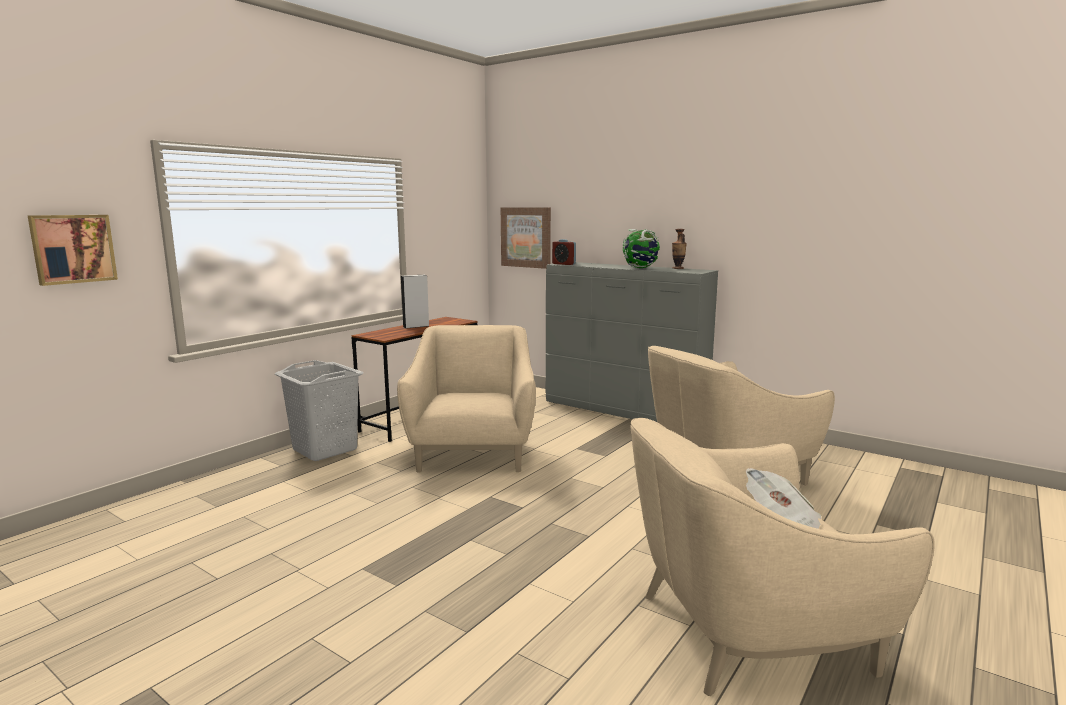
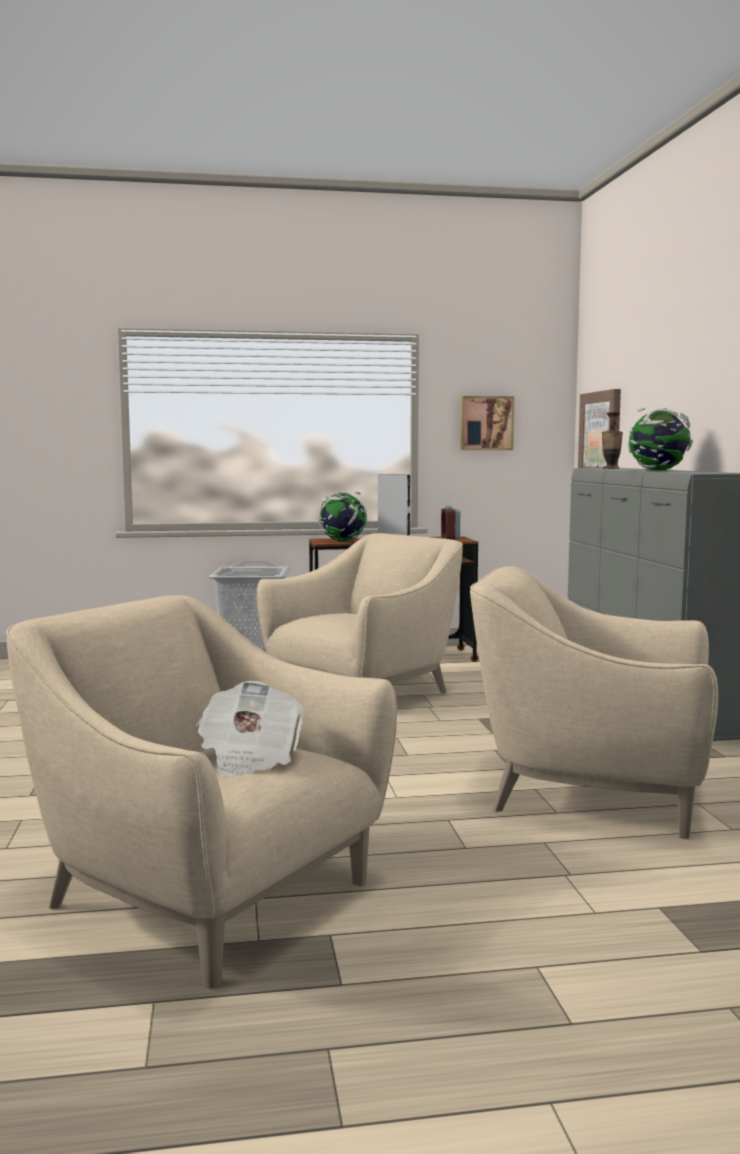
camera: 45 degrees right, 5 degrees down
picture [28,215,118,286] -> picture moved to [460,396,514,450]
alarm clock [552,239,576,265] -> alarm clock moved to [441,506,460,540]
vase [672,229,687,269] -> vase moved to [602,412,623,469]
none -> globe [318,492,367,542]

